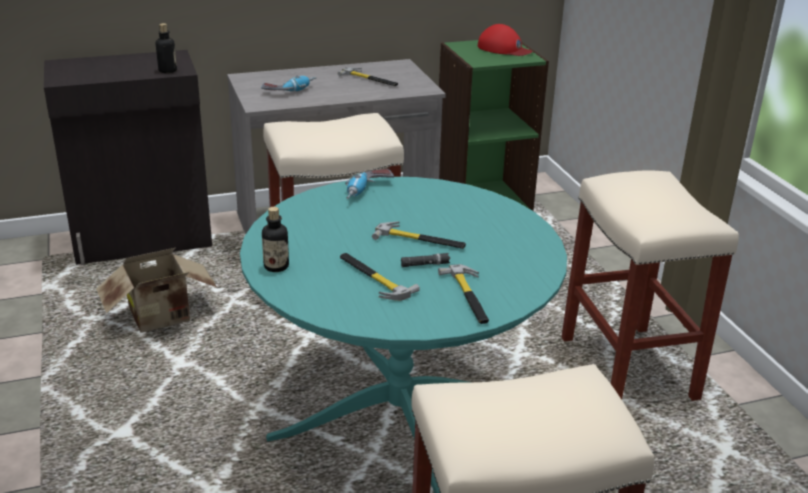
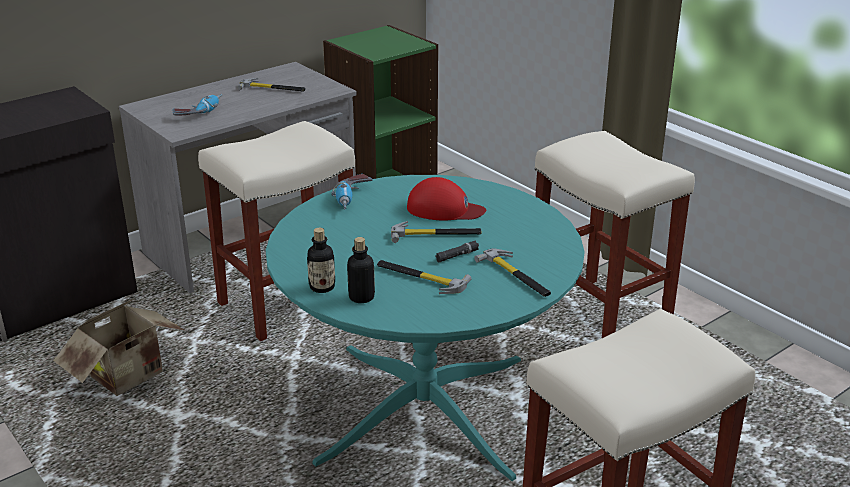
camera: 20 degrees left, 0 degrees up
bottle [156,23,177,73] -> bottle moved to [347,237,375,303]
red cap [478,24,533,56] -> red cap moved to [407,177,486,221]

